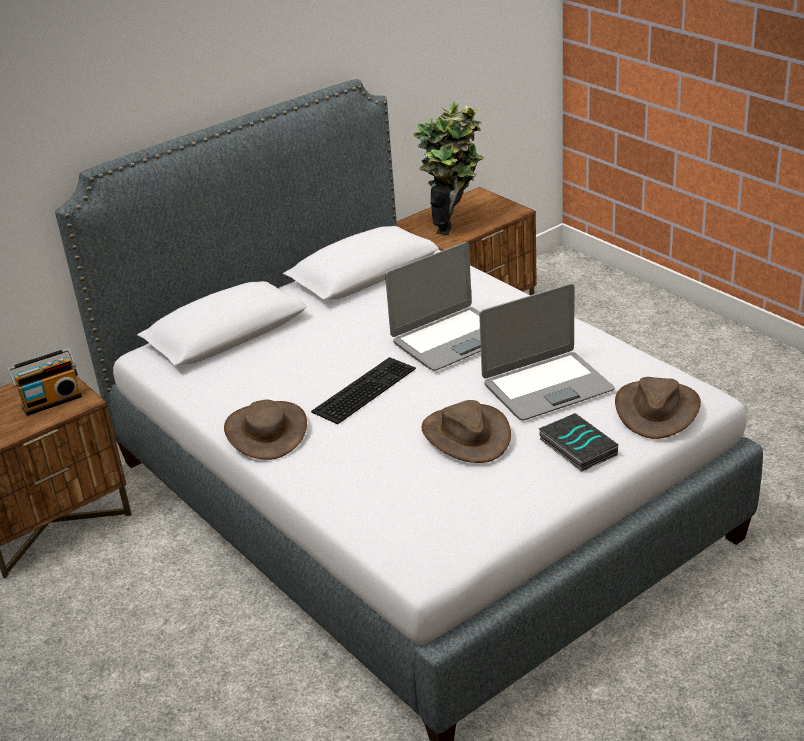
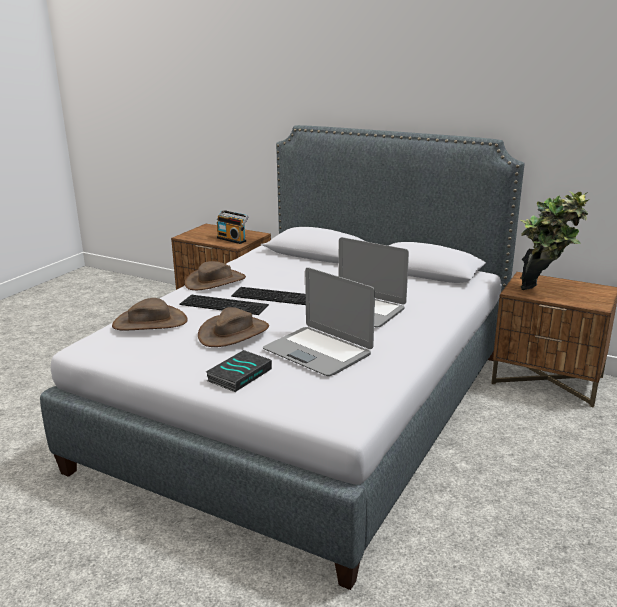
camera: 65 degrees right, 10 degrees down
brown hat [615,377,701,439] -> brown hat moved to [112,298,188,331]
none -> keyboard [179,295,269,315]

